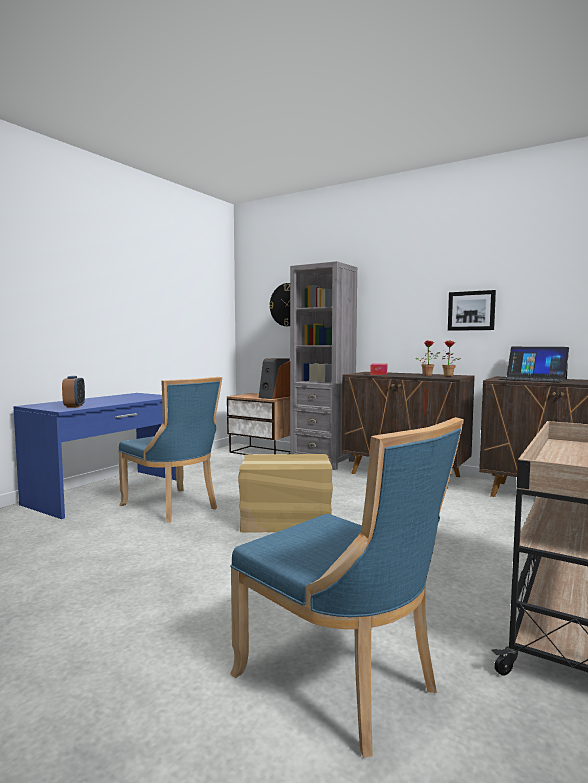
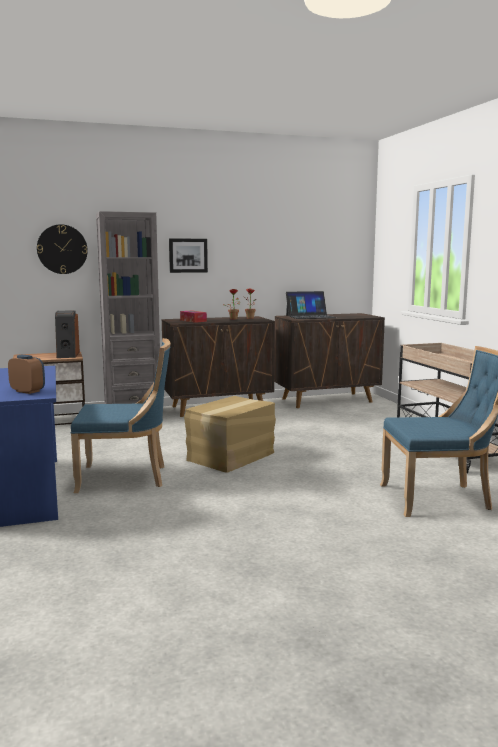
camera: 50 degrees left, 5 degrees up
picture [448,290,496,331] -> picture moved to [169,238,208,273]

